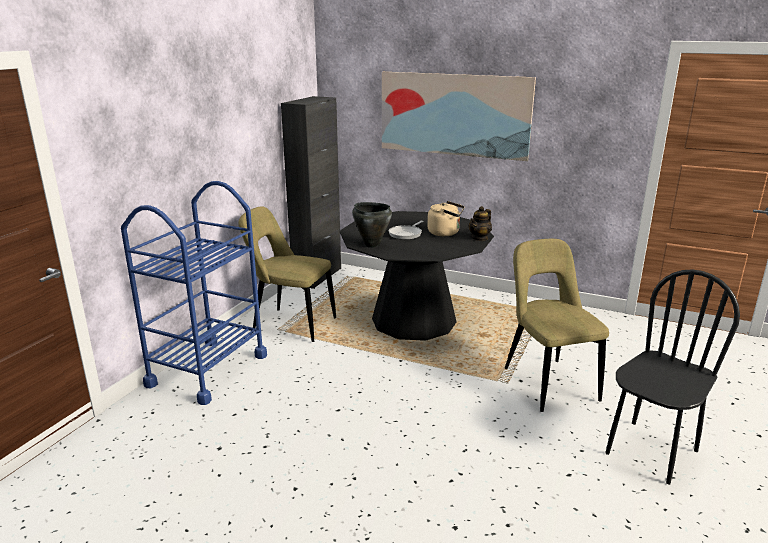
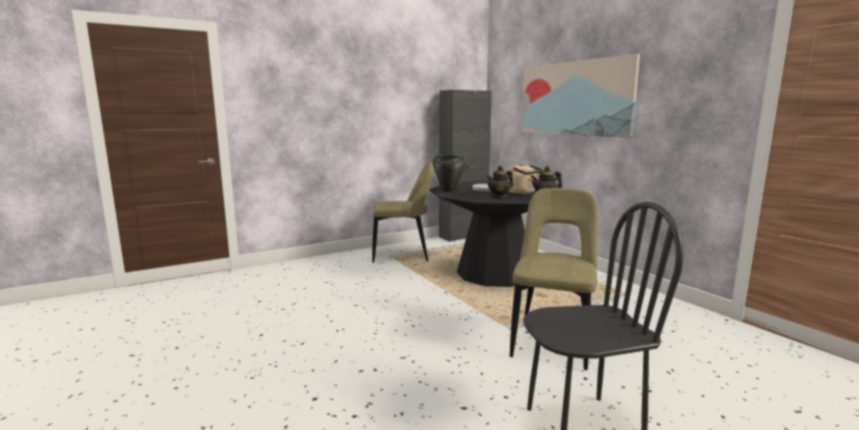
camera: 35 degrees right, 10 degrees down
blue cart [121,181,267,405] -> none
beige chair [238,206,336,342] -> beige chair turned 120 degrees clockwise [372,162,434,263]
none -> teapot [486,166,513,199]

